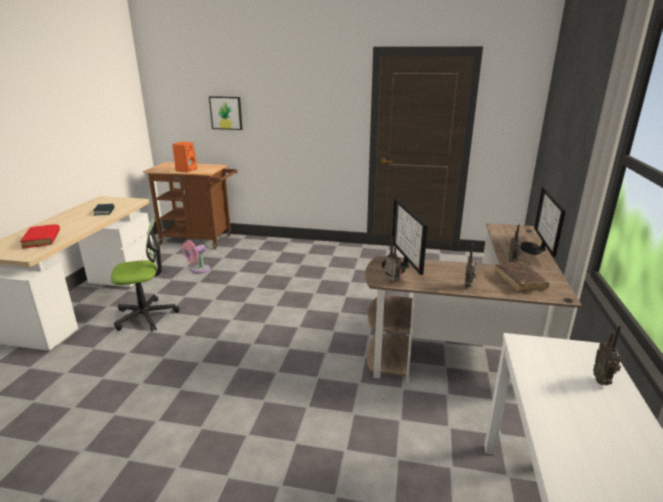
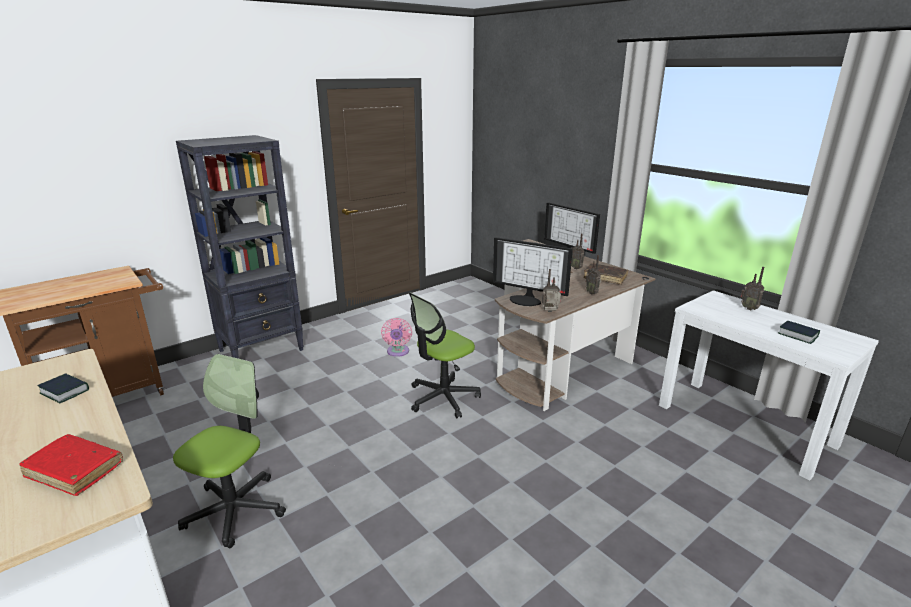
camera: 50 degrees left, 0 degrees up
orange speaker [172,142,197,172] -> none
pink fan [182,240,210,273] -> pink fan moved to [381,318,412,357]
picture [209,96,243,130] -> none
none -> black bookcase [176,135,304,358]
none -> office chair [409,292,481,418]
none -> book [778,321,820,344]

